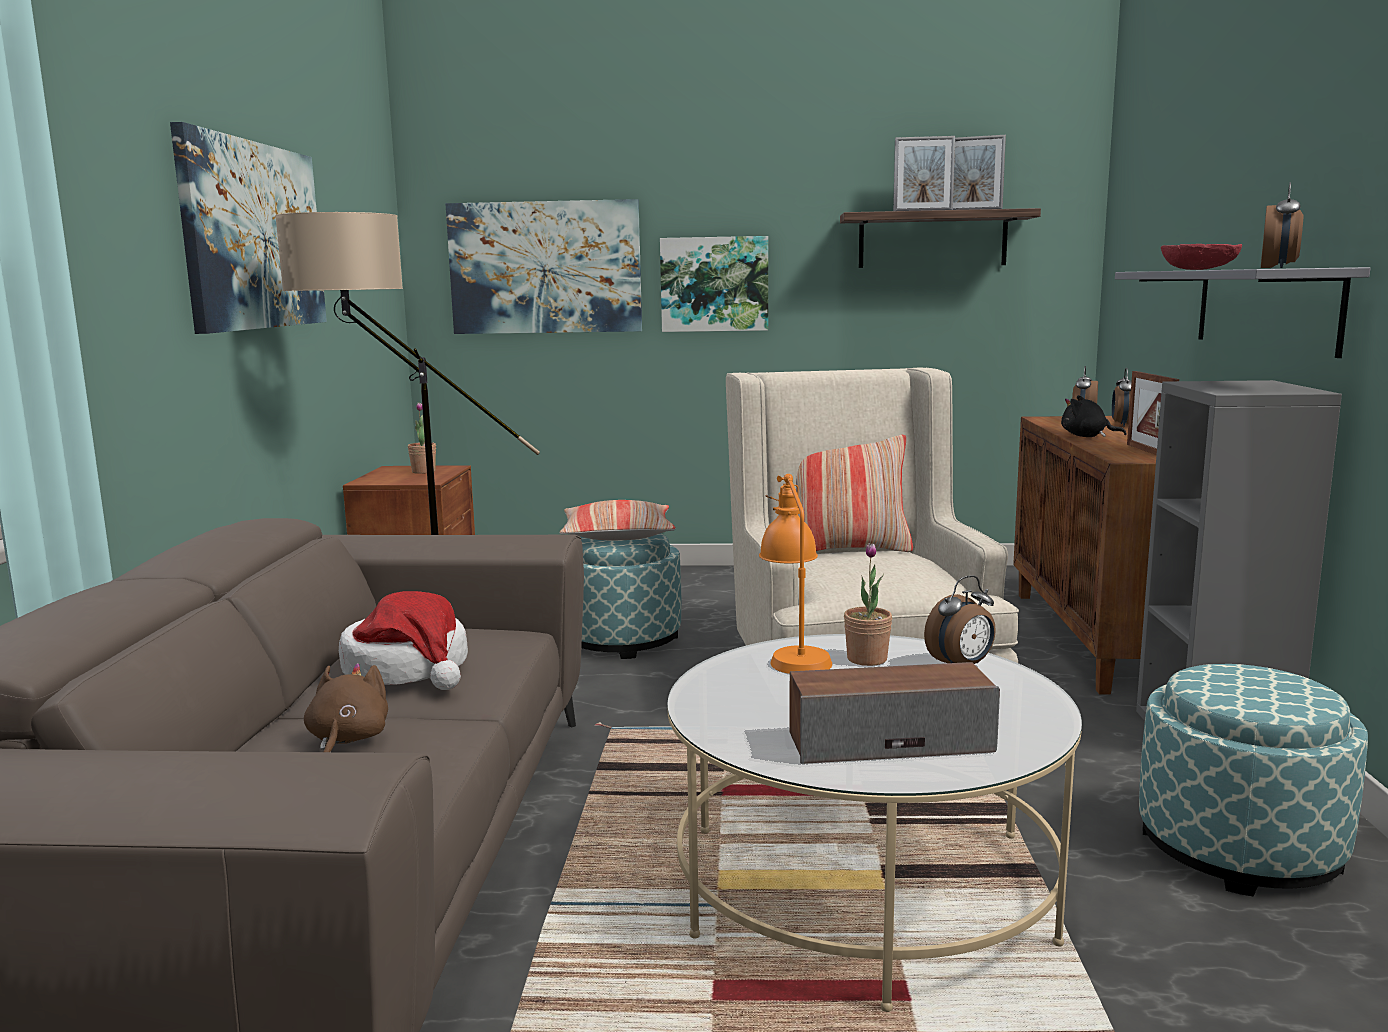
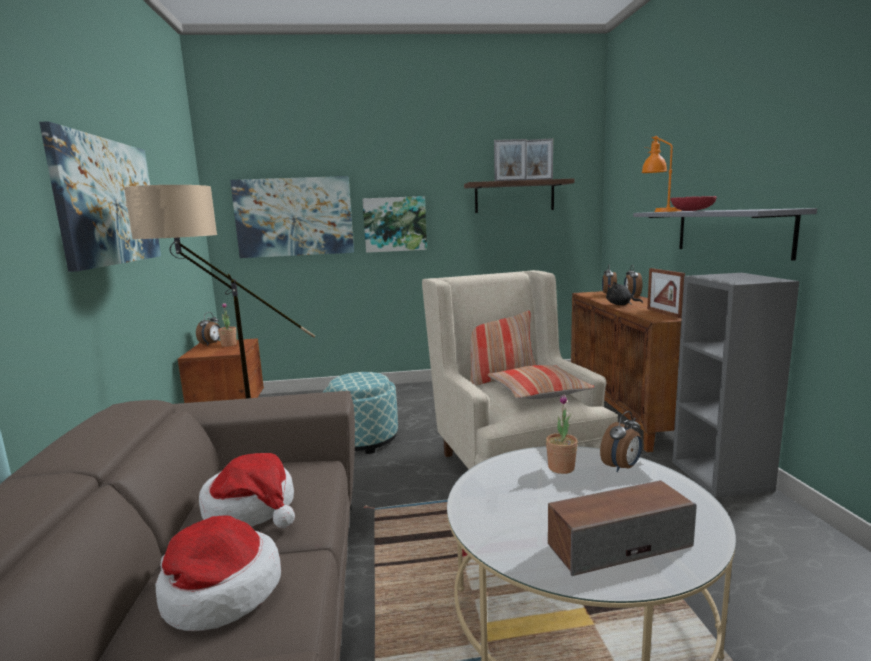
camera: 10 degrees left, 0 degrees up
brown plush toy [304,663,388,752] -> hat [156,515,281,631]
pillow [559,500,676,540] -> pillow moved to [488,365,595,399]
orange table lamp [759,474,832,674] -> orange table lamp moved to [641,136,682,212]
ottoman [1139,664,1368,897] -> none
alarm clock [1261,182,1303,268] -> alarm clock moved to [196,312,220,346]

